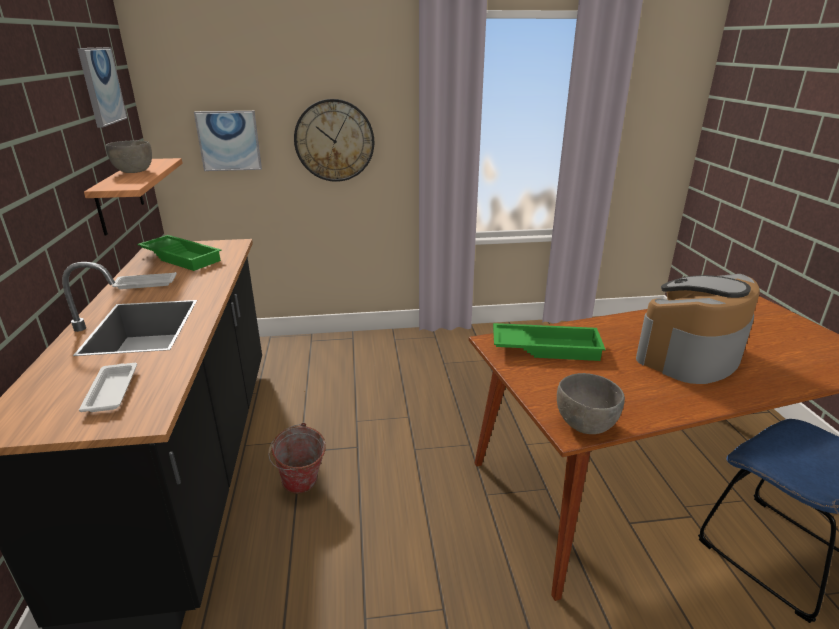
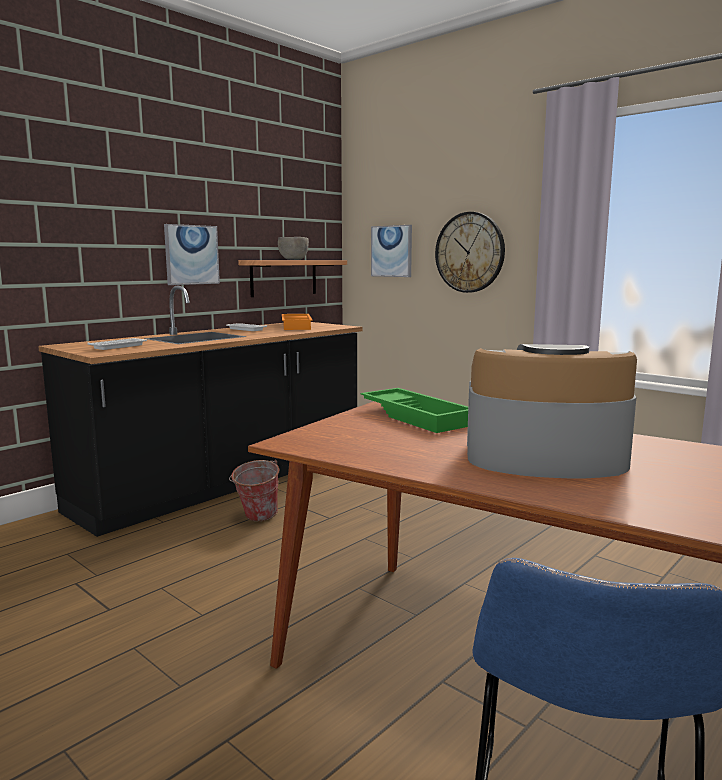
camera: 50 degrees right, 15 degrees down
picture [77,47,127,128] -> picture moved to [164,224,220,285]
green tray [137,235,222,271] -> orange tray [282,314,312,330]
grey bowl [557,373,625,434] -> none

